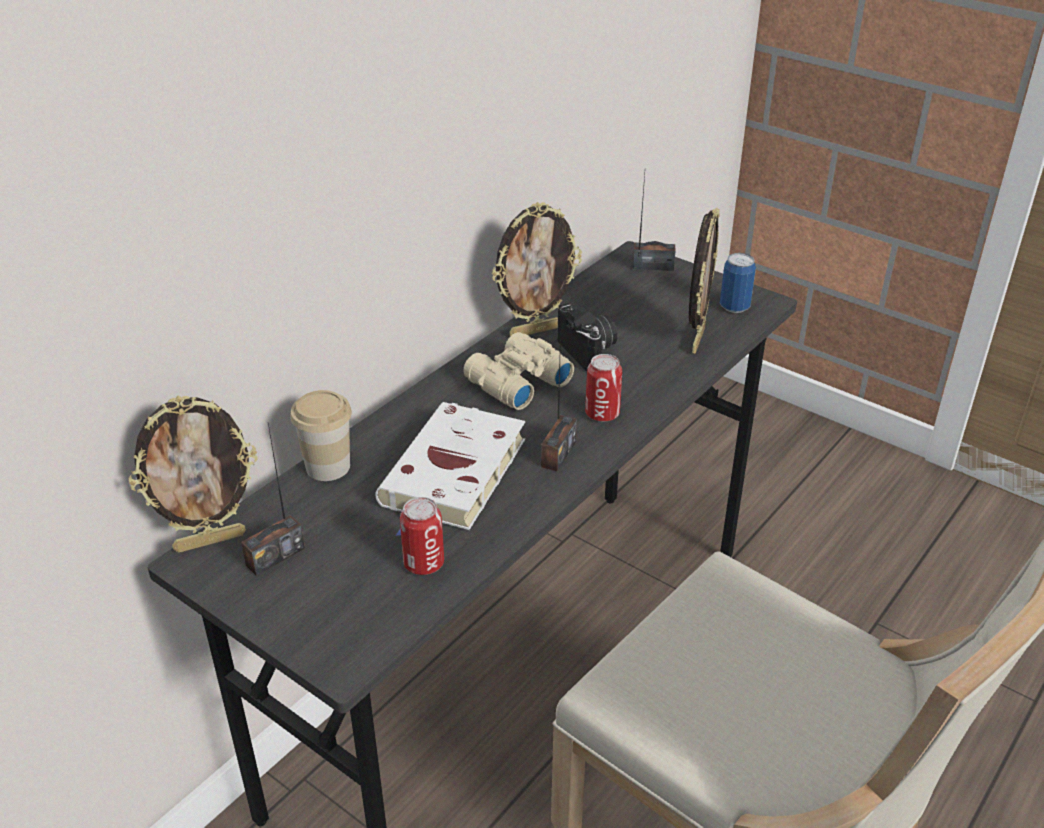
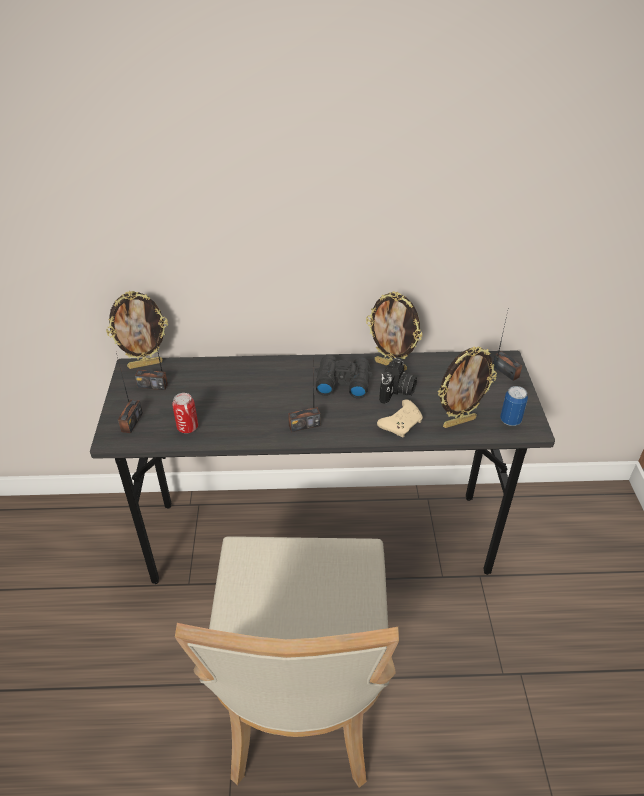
camera: 50 degrees right, 5 degrees up
picture frame [128,396,258,553] -> picture frame turned 45 degrees counterclockwise [106,291,168,369]
cup [290,390,352,481] -> none
white book [375,402,525,536] -> none
beige binoculars [463,332,574,410] -> black binoculars [315,355,373,399]
can [585,354,622,422] -> none
none -> radio [116,353,143,433]
none -> beige game controller [377,399,423,437]

